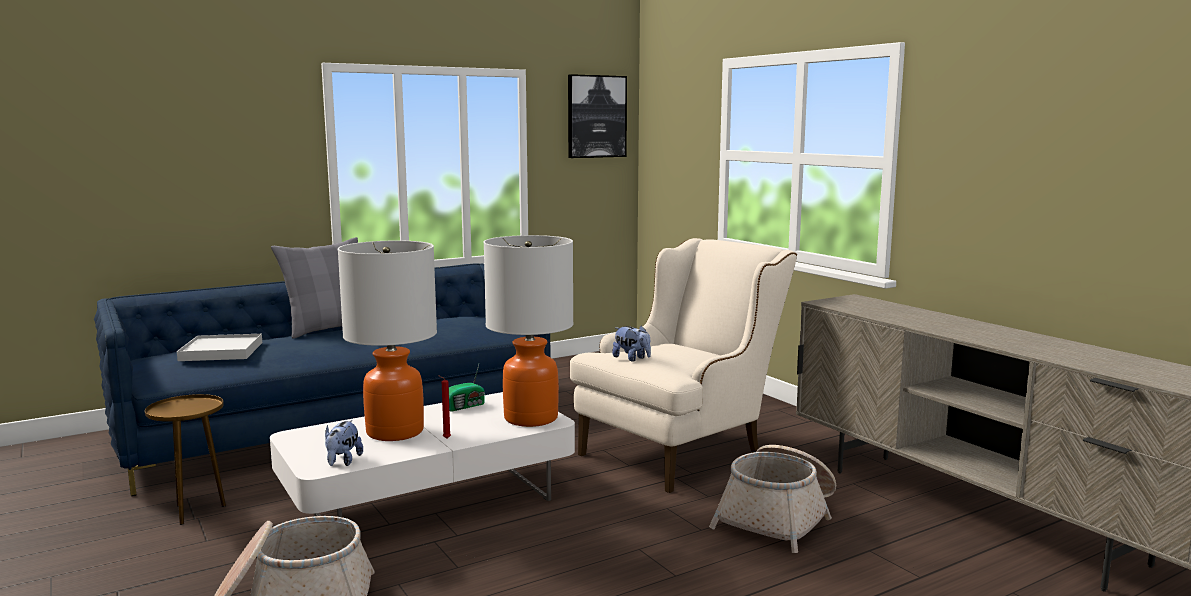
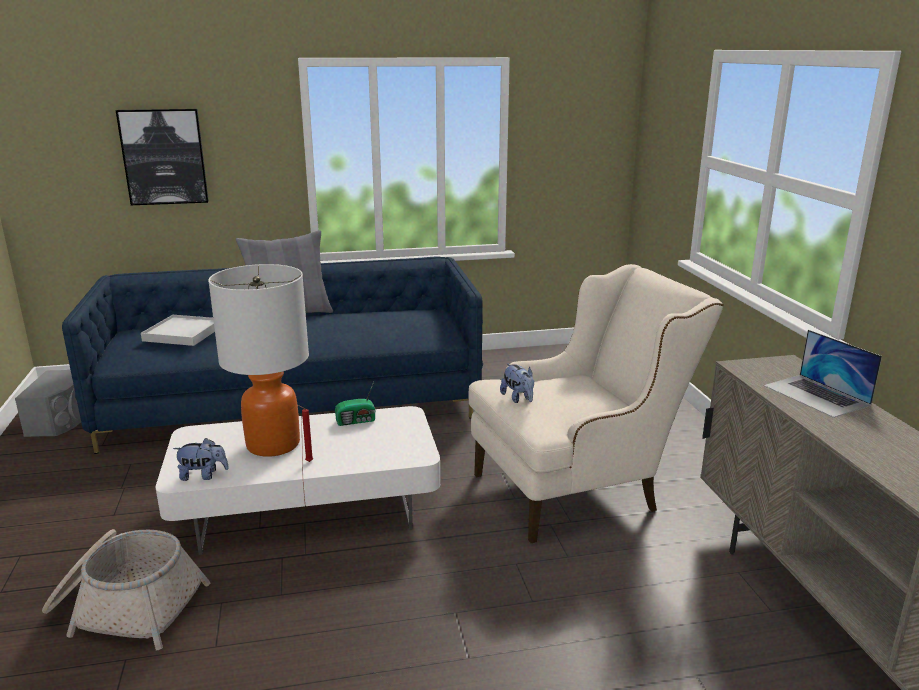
camera: 20 degrees right, 10 degrees up
brown side table [145,394,226,525] -> none
plush toy [325,420,363,466] -> plush toy turned 120 degrees counterclockwise [173,438,229,481]
table lamp [484,235,574,427] -> none
picture [568,74,627,158] -> picture moved to [116,109,209,205]
basket [709,445,836,553] -> none
none -> grey speaker [15,370,81,437]
none -> laptop [764,330,882,418]

